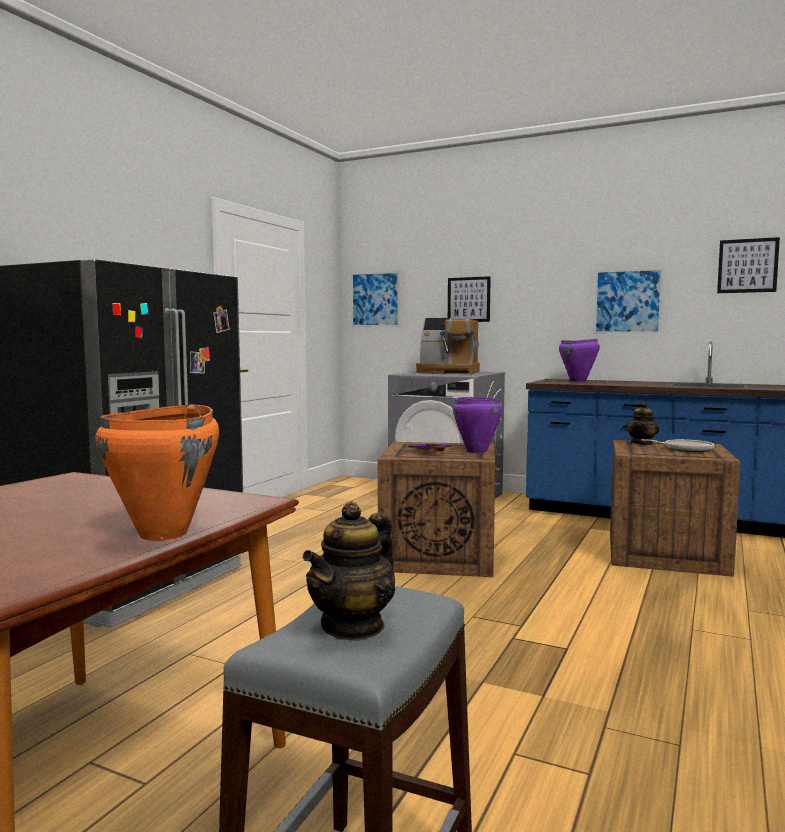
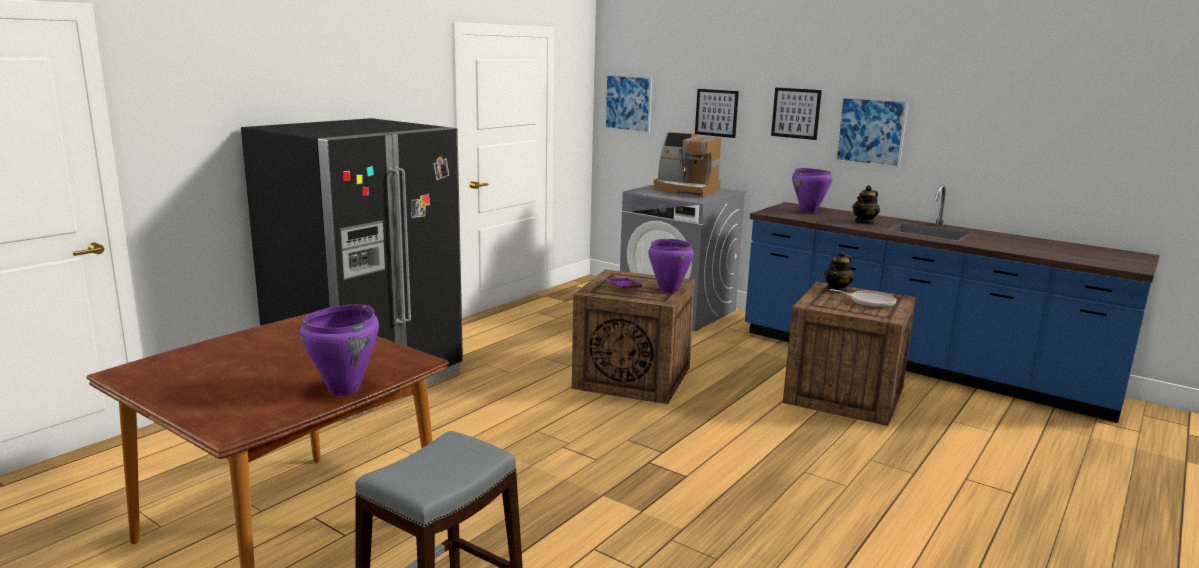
camera: 10 degrees right, 10 degrees up
orange cooking pot [95,404,219,541] -> purple cooking pot [300,304,379,395]
teapot [302,501,395,641] -> teapot moved to [852,185,880,224]
picture [717,237,780,293] -> picture moved to [771,88,822,140]

